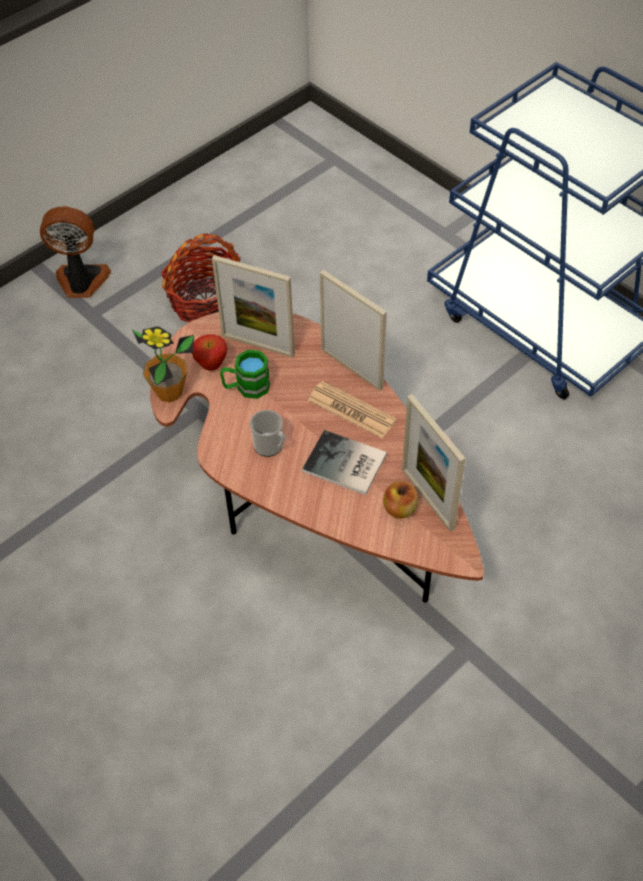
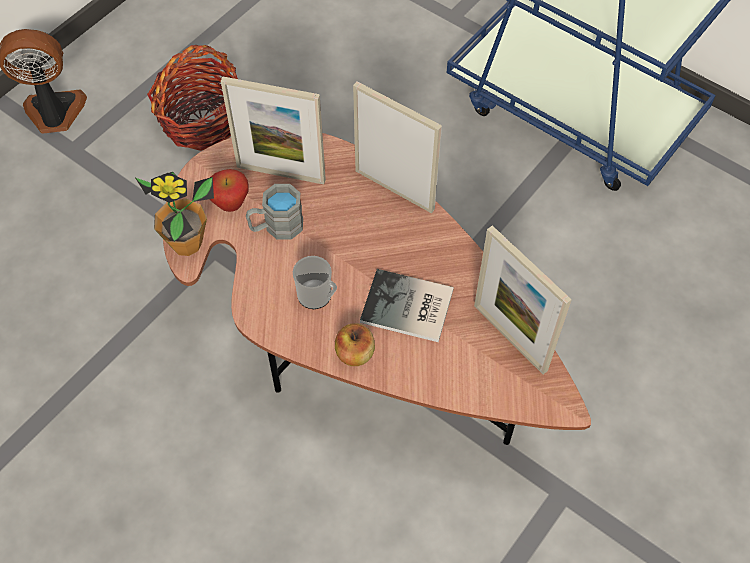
camera: 10 degrees left, 5 degrees up
green mug [220,350,270,399] -> grey mug [246,184,303,239]
newspaper [308,381,396,439] -> none
apple [383,481,418,519] -> apple moved to [335,323,375,366]

